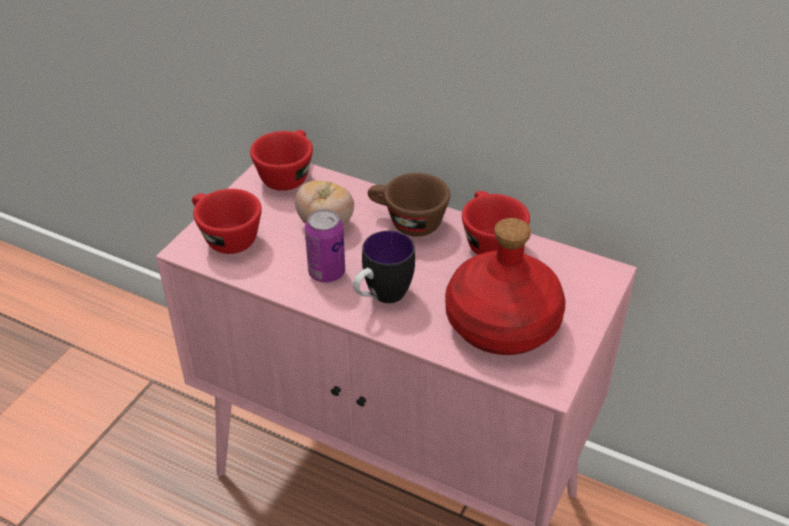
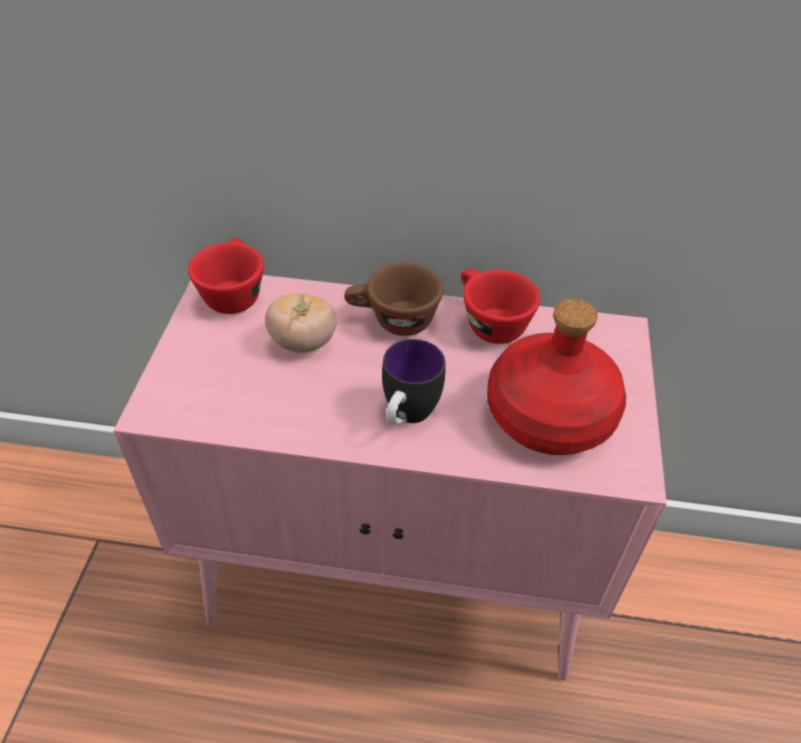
camera: 20 degrees left, 5 degrees up
red cup [192,189,262,254] -> none
can [305,209,345,283] -> none

